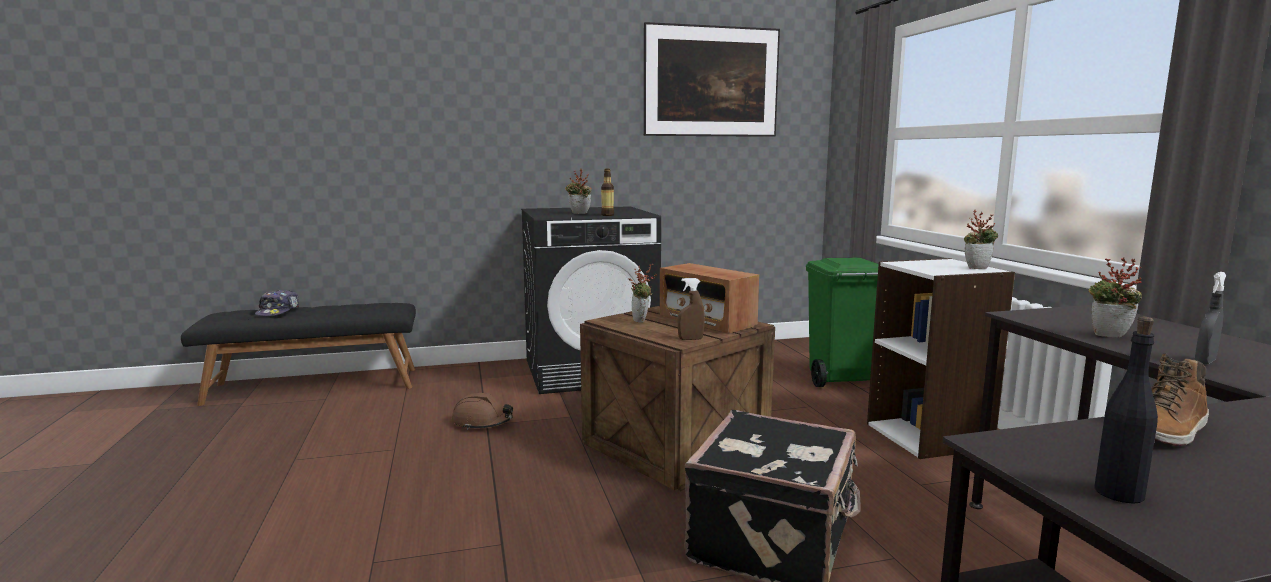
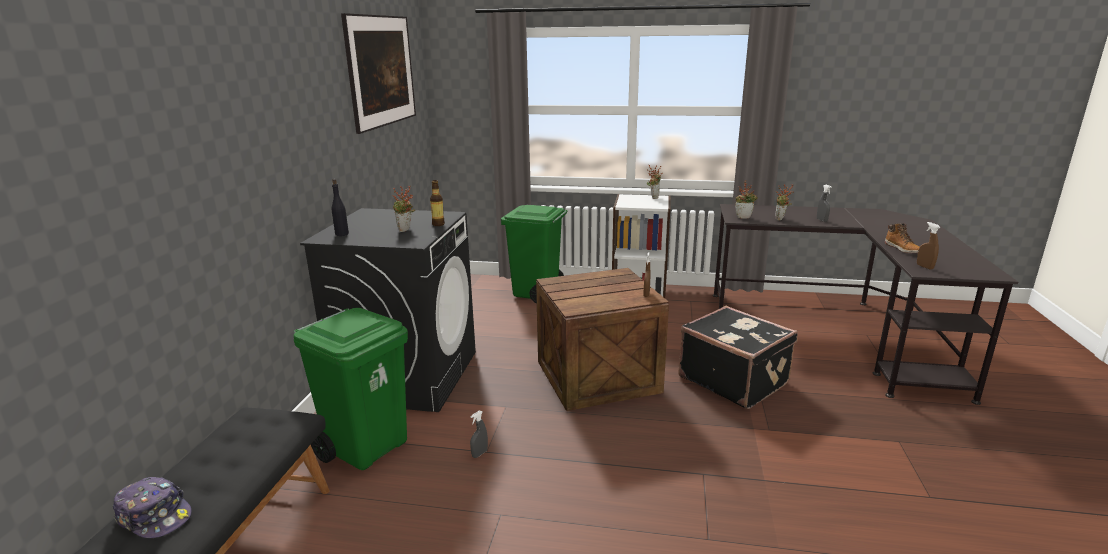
camera: 65 degrees left, 10 degrees up
brown hard hat [451,393,513,430] -> grey spray bottle [470,411,488,458]
potted plant [628,263,656,323] -> potted plant moved to [735,180,758,218]
radio [660,263,759,333] -> none
black bottle [1094,317,1158,504] -> black bottle moved to [332,179,349,236]
none -> green trash can [293,308,408,470]
none -> brown spray bottle [917,222,941,270]

